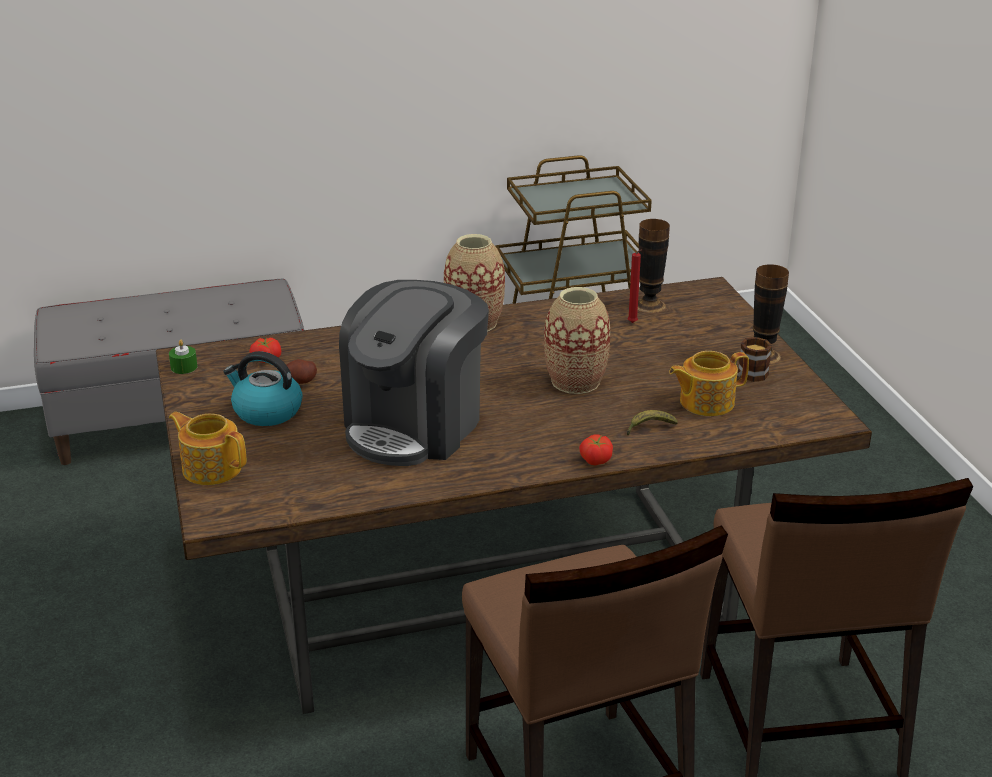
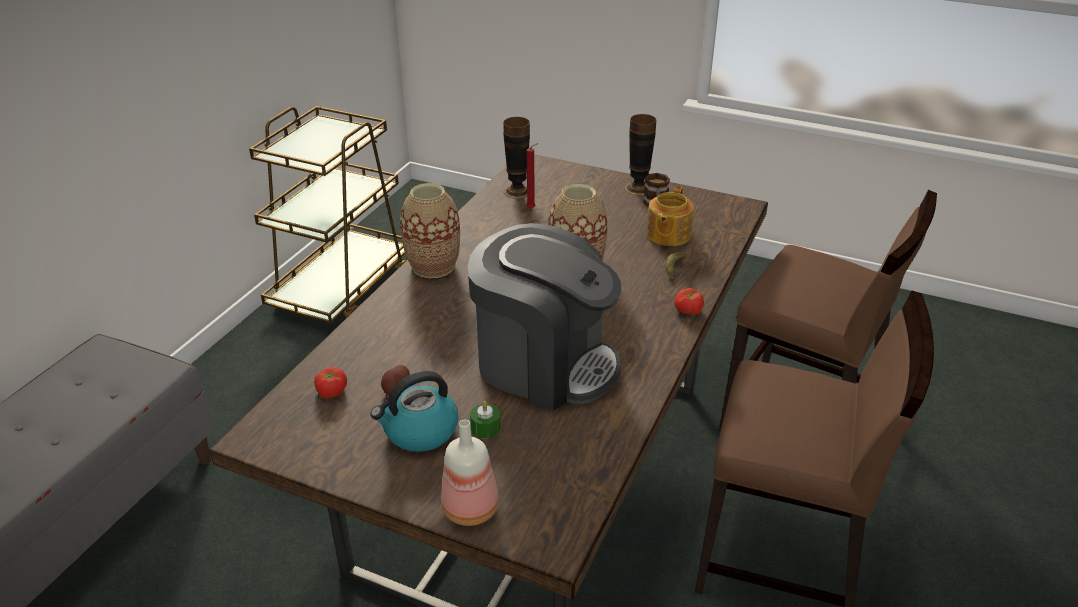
camera: 50 degrees left, 5 degrees up
green candle [169,340,198,374] -> green candle moved to [470,401,501,439]
teapot [169,412,246,485] -> bottle [441,420,499,526]
coffee machine [339,280,489,466] -> coffee machine turned 45 degrees counterclockwise [468,223,621,411]

